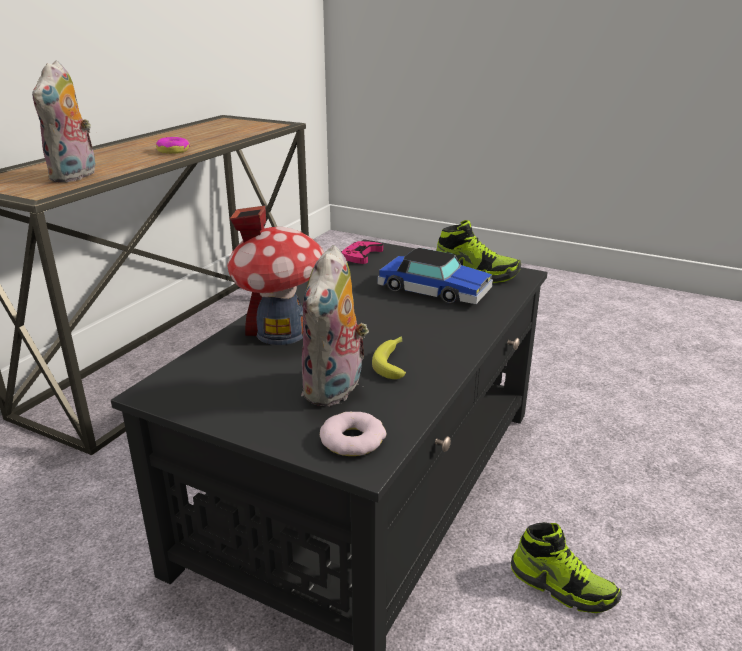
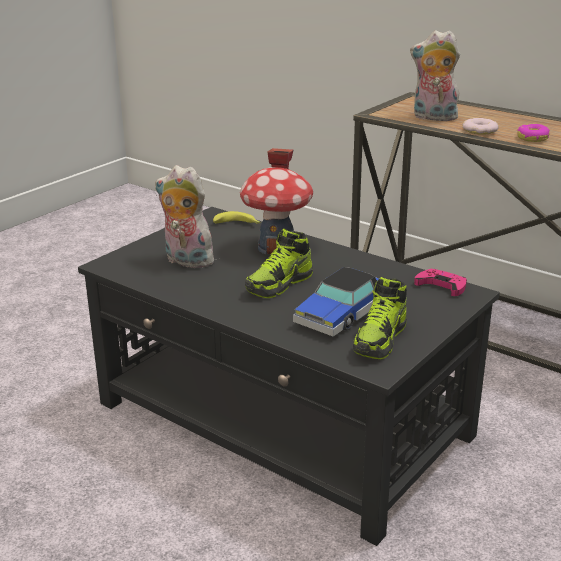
camera: 100 degrees right, 0 degrees up
donut [320,412,386,456] -> donut moved to [463,118,499,135]
banana [372,337,406,379] -> banana moved to [213,211,260,224]
shoe [511,522,622,613] -> shoe moved to [245,229,313,298]

